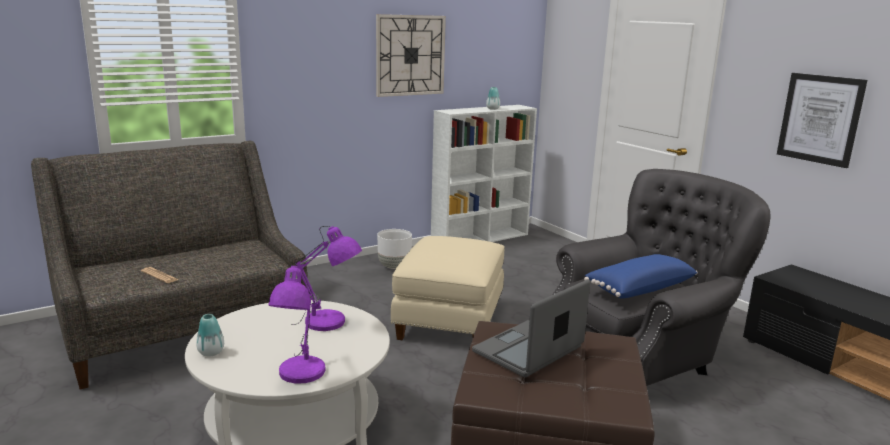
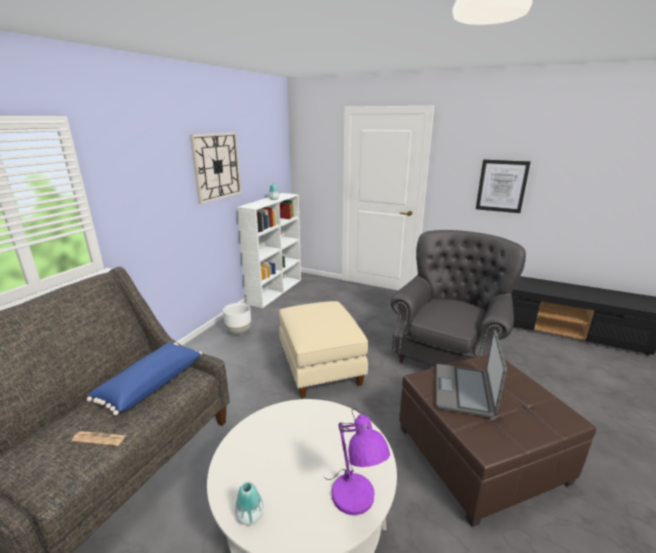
camera: 30 degrees left, 5 degrees up
purple table lamp [294,226,362,331] -> none
blue pillow [584,254,698,299] -> blue pillow moved to [87,342,202,415]

